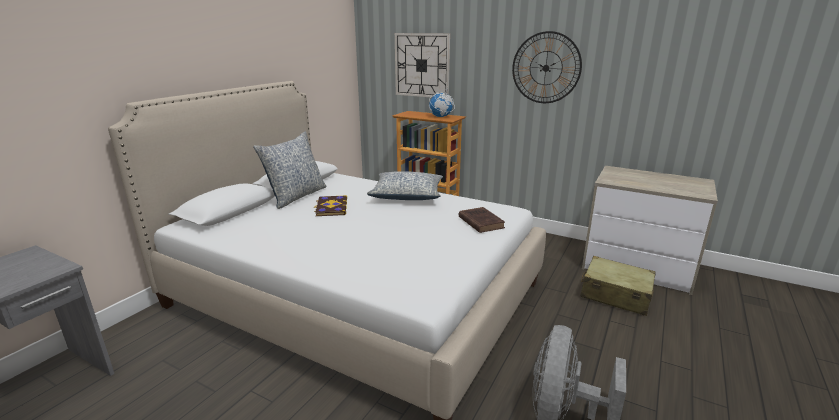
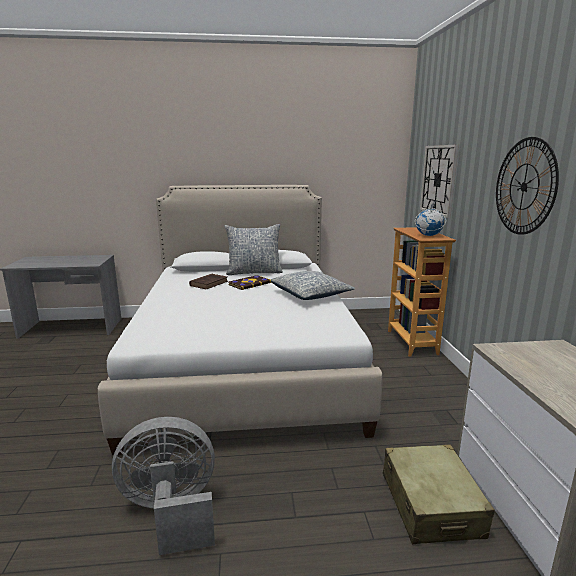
camera: 55 degrees right, 5 degrees down
brown book [459,207,505,233] -> brown book moved to [189,274,228,289]

